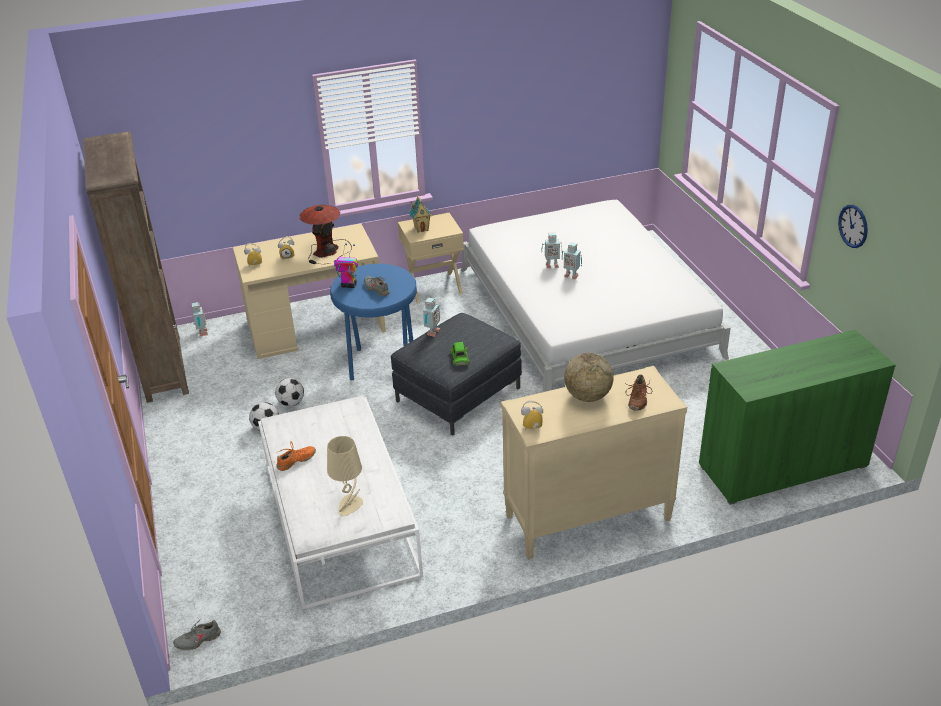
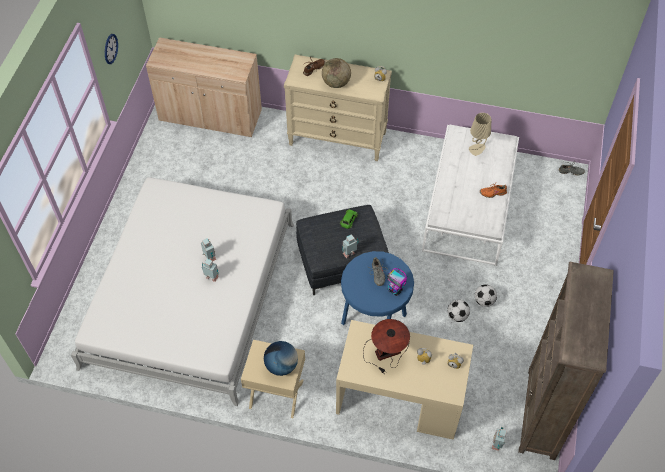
camera: 150 degrees left, 20 degrees up
toy house [409,196,432,233] -> globe [264,341,298,376]
green cabinet [699,330,896,505] -> beige cabinet [146,37,262,137]

